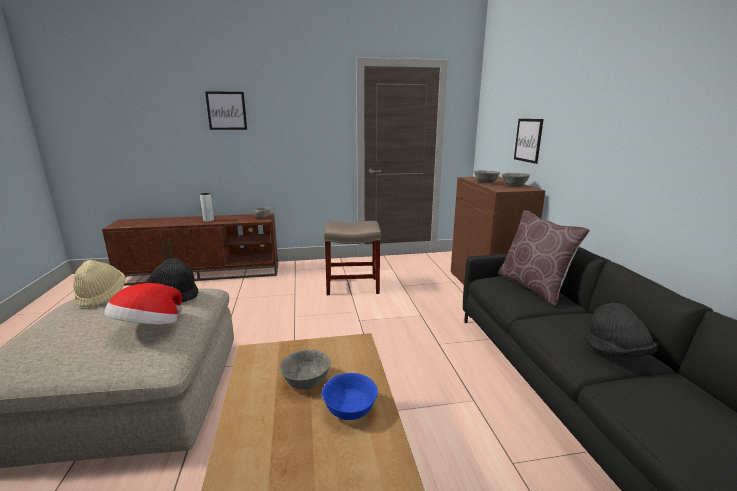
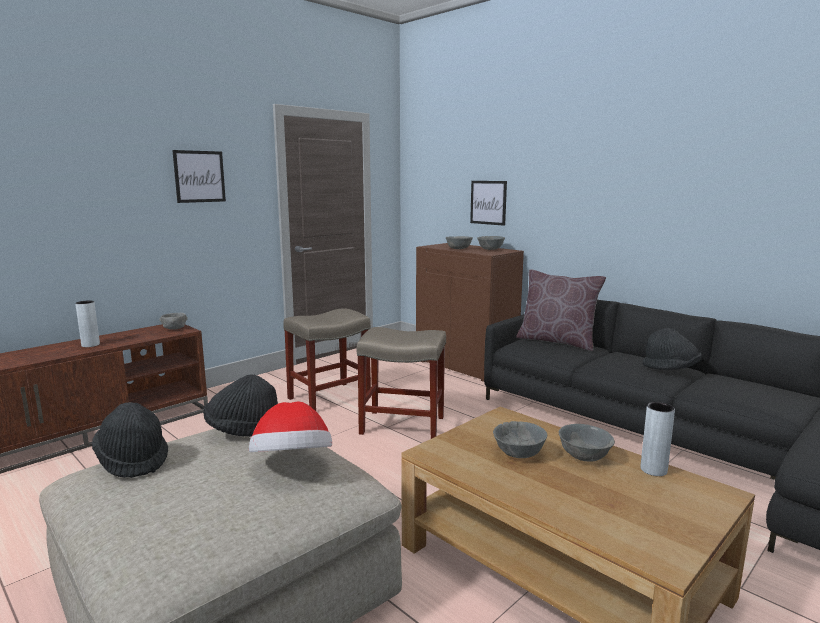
camera: 35 degrees left, 5 degrees down
beige hat [73,260,125,307] -> black hat [92,402,168,478]
picture [205,91,247,130] -> picture moved to [172,150,226,203]
blue bowl [321,373,378,420] -> grey bowl [559,424,615,461]
none -> beige stool [357,327,446,439]
none -> grey vase [641,402,675,476]

